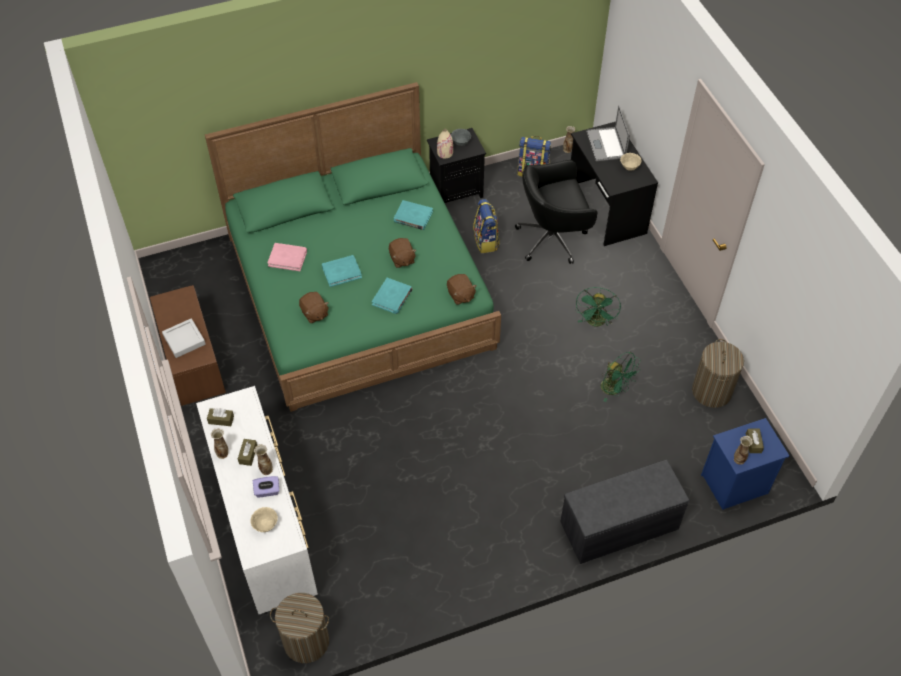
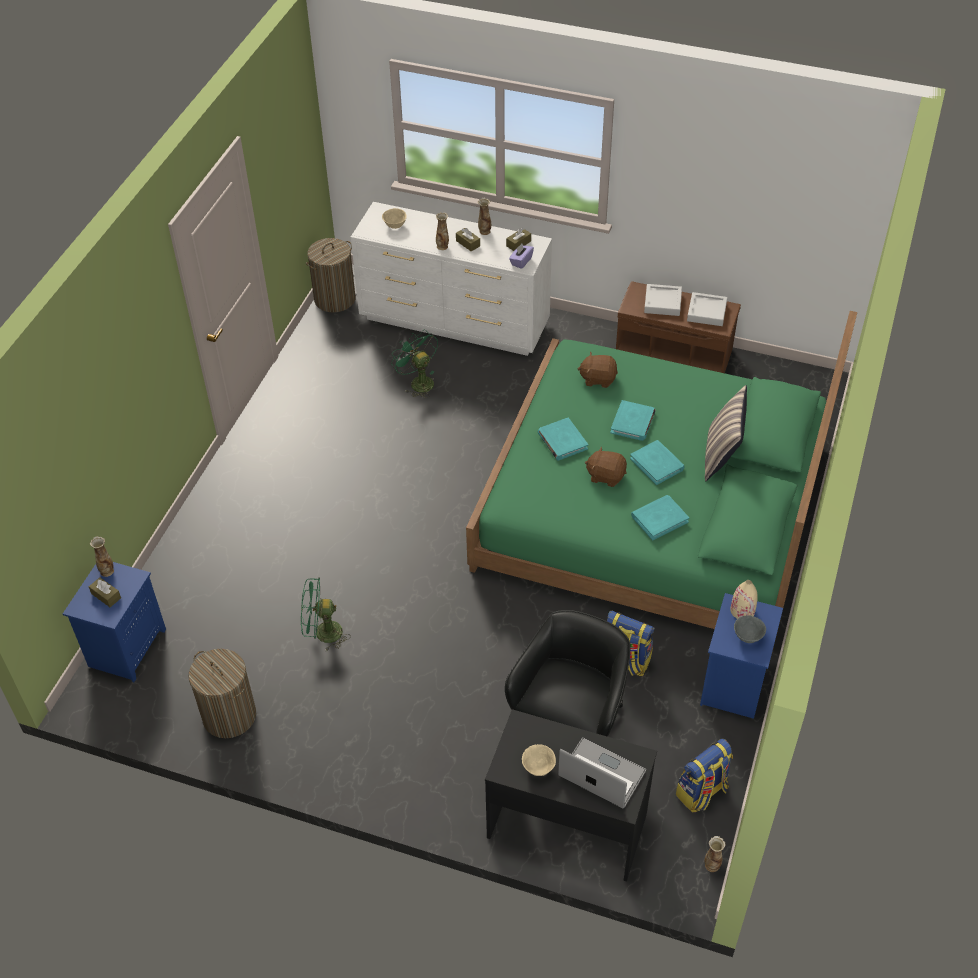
camera: 130 degrees right, 5 degrees down
purple tissue box [253,476,279,497] -> purple tissue box moved to [509,244,534,269]
pink book [267,243,307,271] -> none
black nightstand [427,128,486,203] -> blue nightstand [700,593,783,719]
brown plush toy [447,274,477,305] -> none
grey bench [560,460,689,564] -> none
green fan [575,287,621,327] -> green fan moved to [391,329,438,398]
none -> turquoise book [630,440,685,485]
none -> grey tray [687,292,727,326]
none -> pillow [705,385,747,481]

